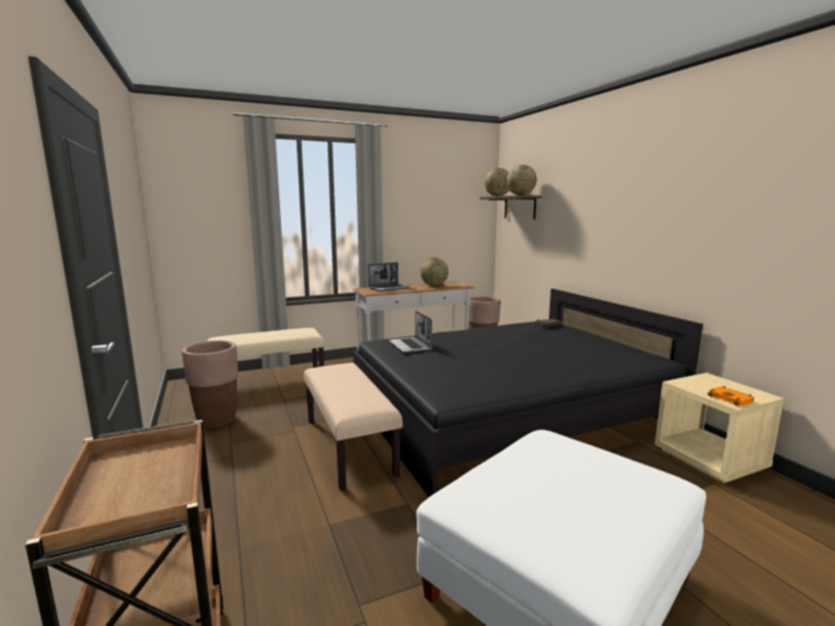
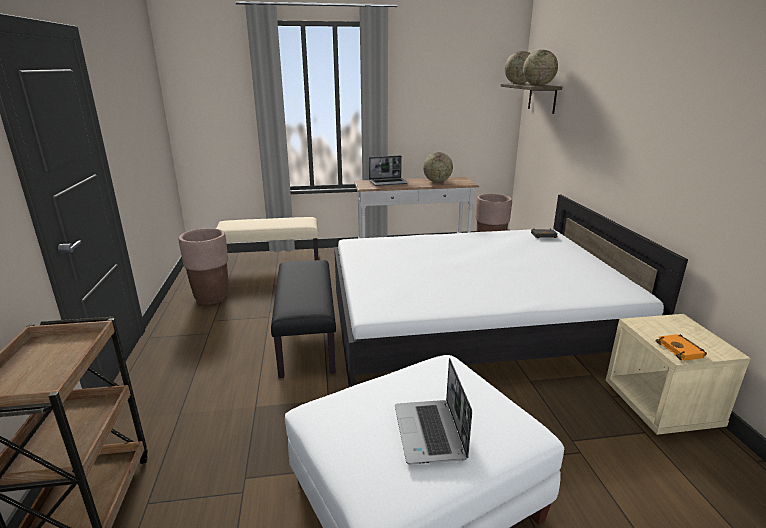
camera: 15 degrees right, 10 degrees up
beige bench [304,363,403,490] -> black bench [271,260,336,378]
black bed [353,289,703,497] -> white bed [334,195,688,387]
laptop [389,311,432,353] -> laptop moved to [395,358,472,464]

